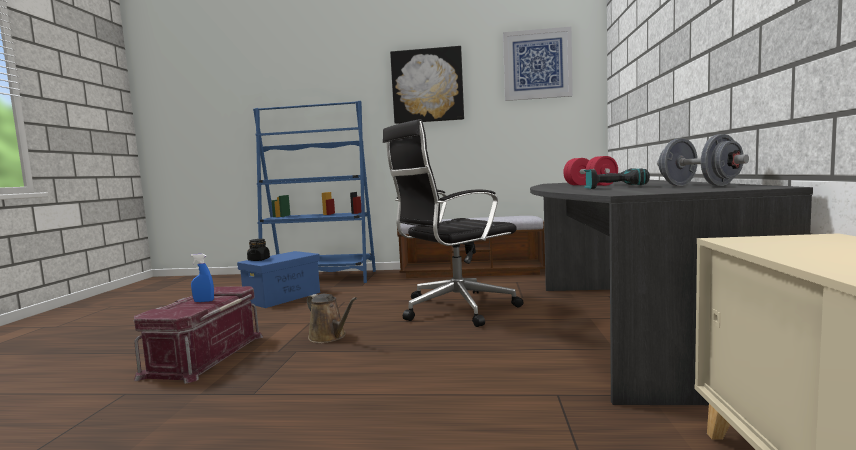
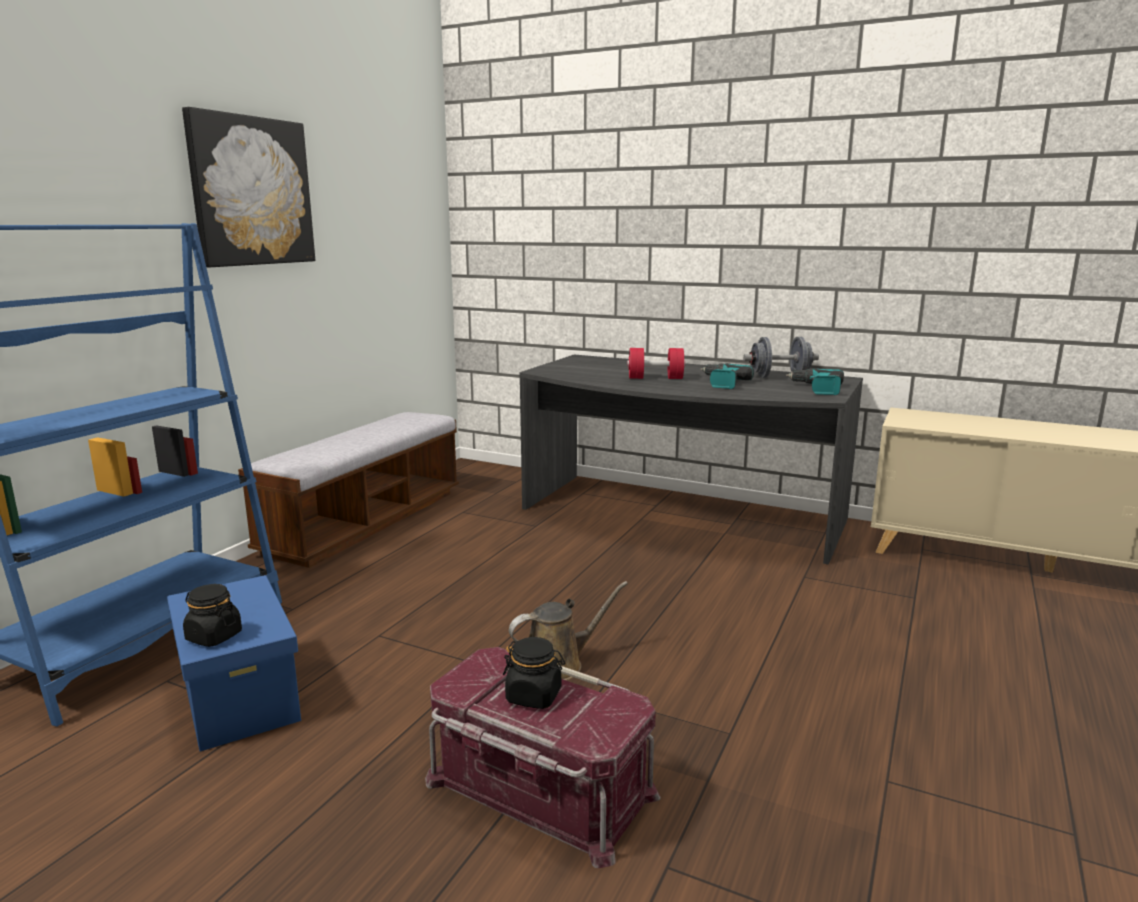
camera: 70 degrees left, 10 degrees up
blue spray bottle [190,254,214,302] -> black jar [503,637,565,709]
black office chair [383,119,524,327] -> none
picture [503,26,573,101] -> none
none -> power drill [786,368,844,396]

